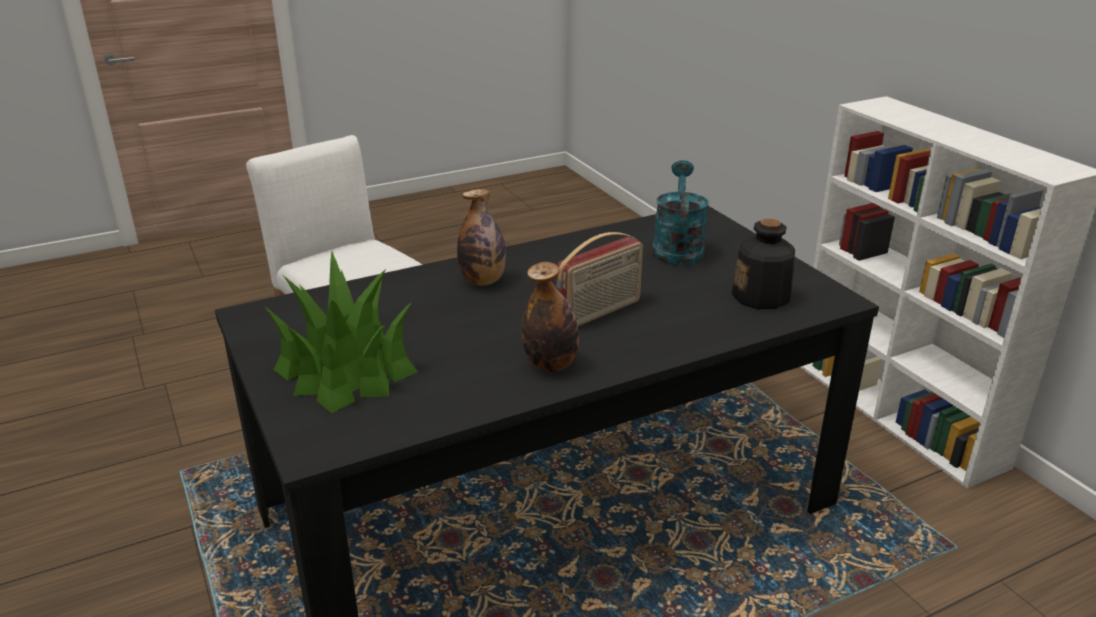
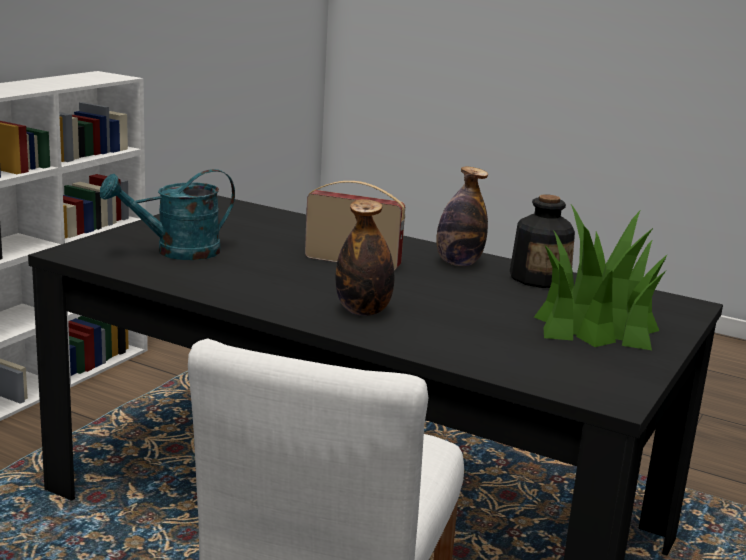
camera: 125 degrees left, 10 degrees down
bottle [732,218,795,309] -> bottle moved to [510,194,575,288]

